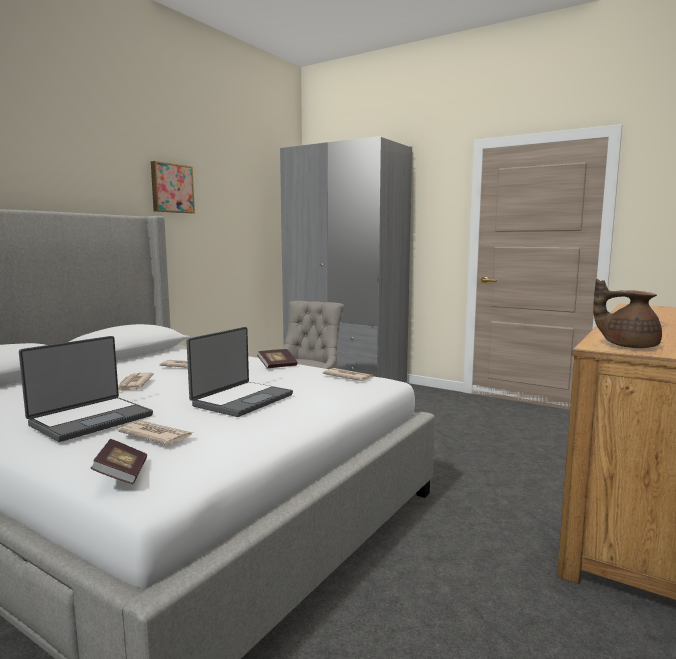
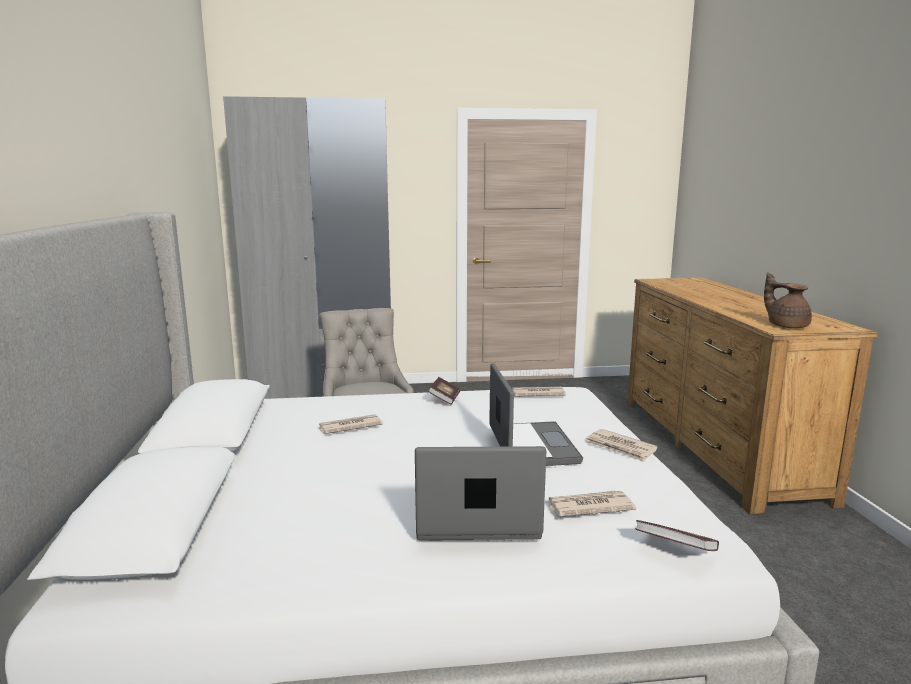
camera: 40 degrees left, 5 degrees up
laptop [19,336,153,442] -> laptop turned 90 degrees counterclockwise [415,446,546,540]
newspaper [118,373,154,391] -> newspaper moved to [586,429,658,462]
picture [151,161,195,213] -> none
brown teapot [593,279,662,348] -> brown teapot turned 75 degrees clockwise [764,272,812,328]

